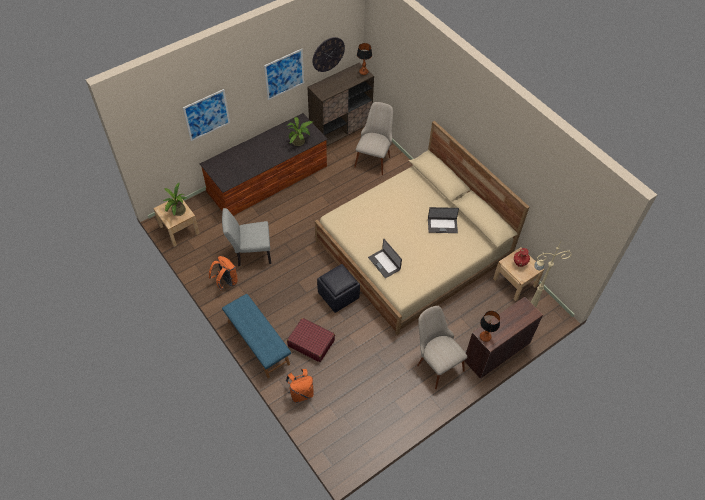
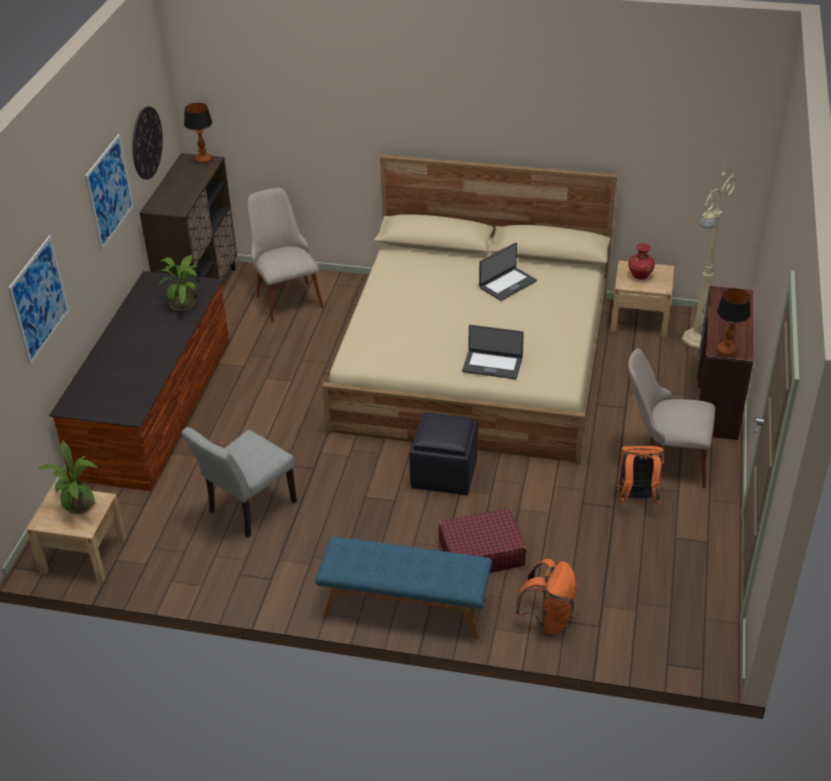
camera: 40 degrees left, 15 degrees down
orange backpack [209,256,238,290] -> orange backpack moved to [615,446,664,505]

